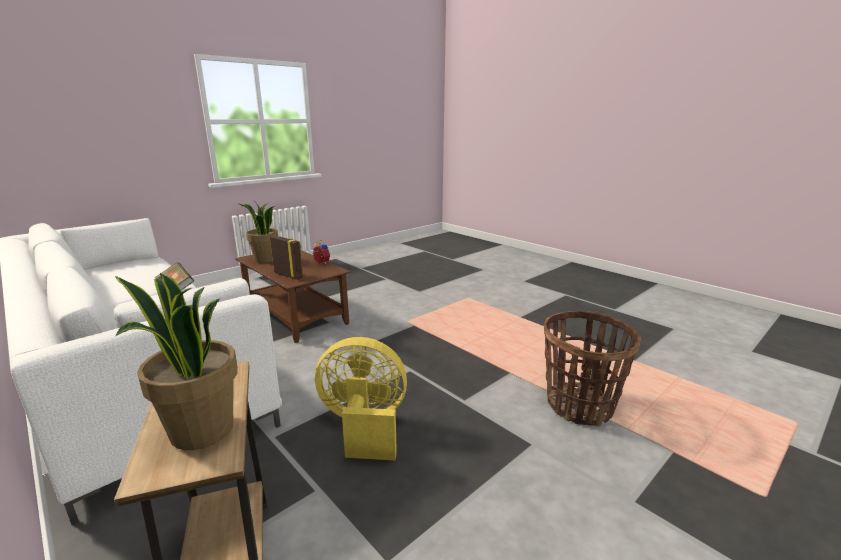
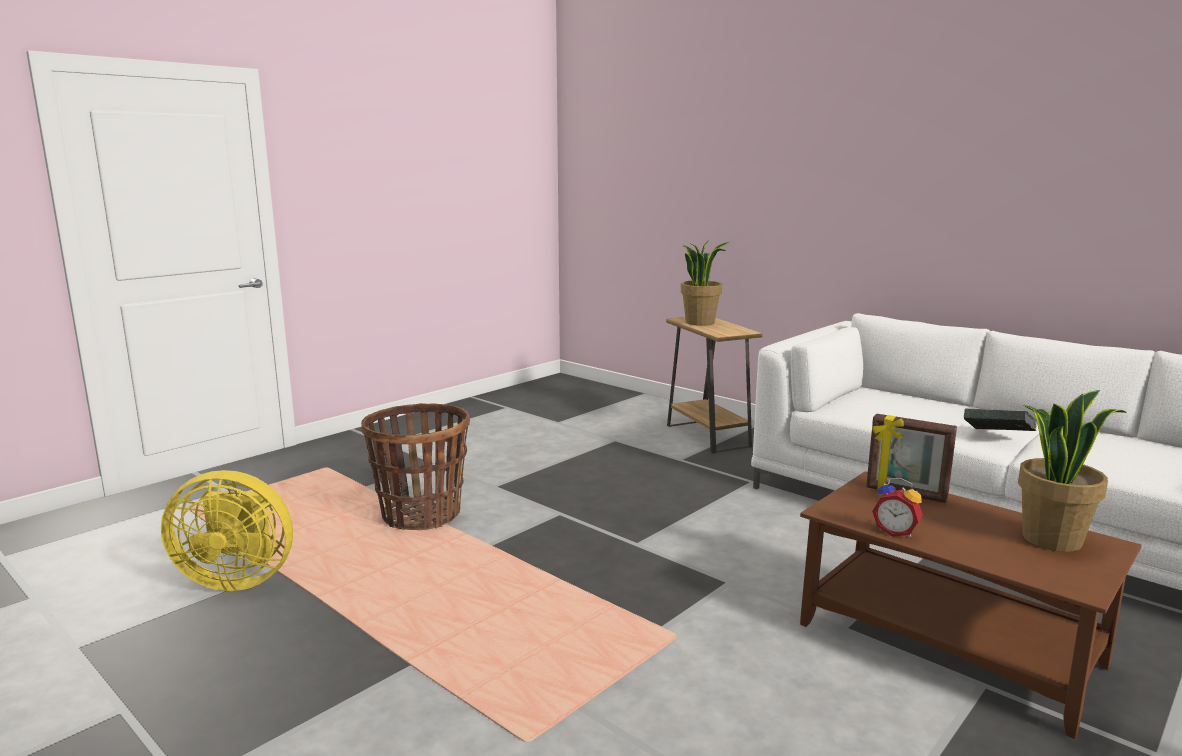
camera: 175 degrees right, 5 degrees down
yellow fan [315,337,407,460] -> yellow fan moved to [161,470,293,591]

